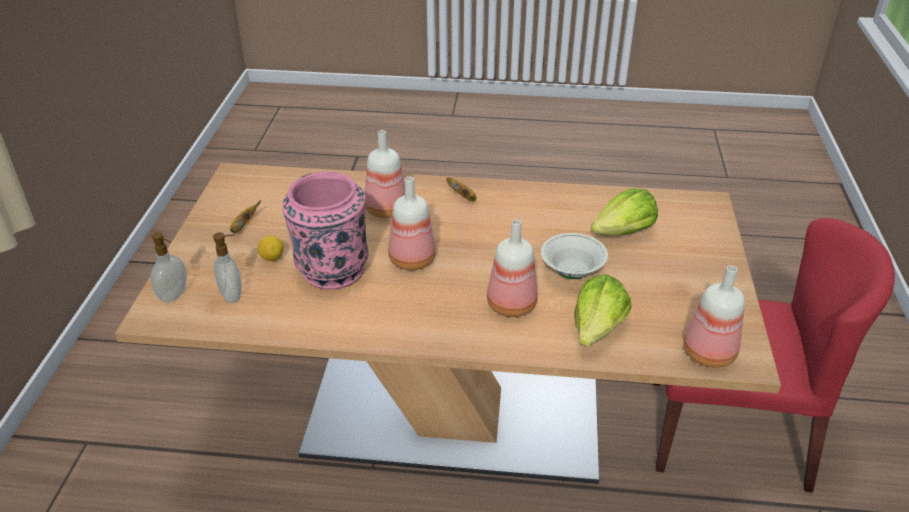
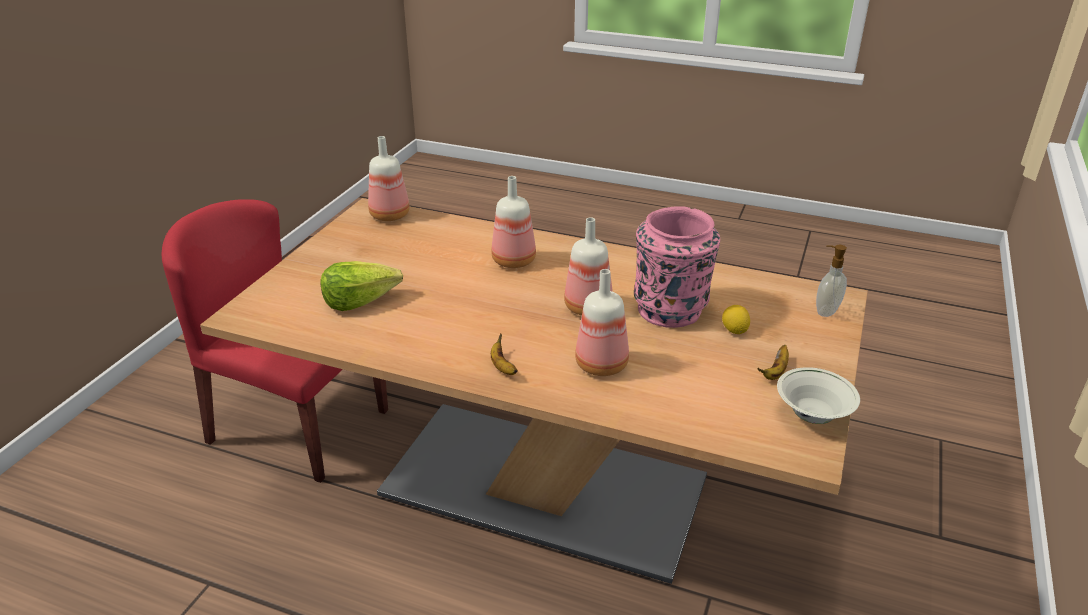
camera: 165 degrees left, 5 degrees down
soap dispenser [213,232,242,303] -> none
white bowl [541,233,608,279] -> white bowl moved to [777,367,860,424]
lettuce [574,274,631,346] -> none

